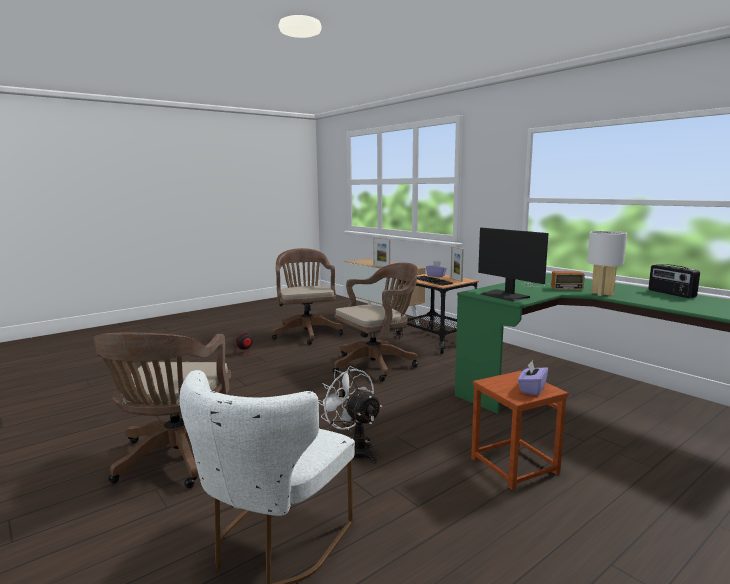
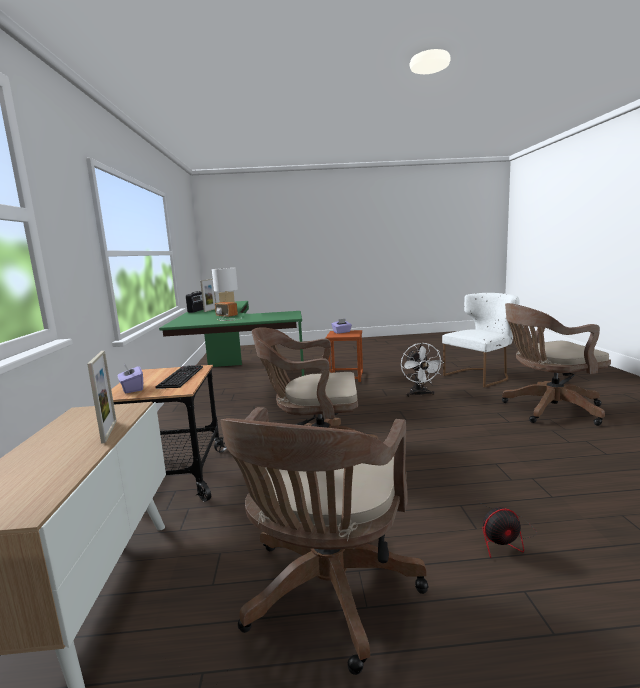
camera: 145 degrees left, 0 degrees up
brown office chair [94,333,231,488] -> brown office chair turned 135 degrees counterclockwise [502,303,611,426]
picture frame [450,246,464,282] -> picture frame moved to [200,279,216,312]
monitor [478,228,548,302] -> none

